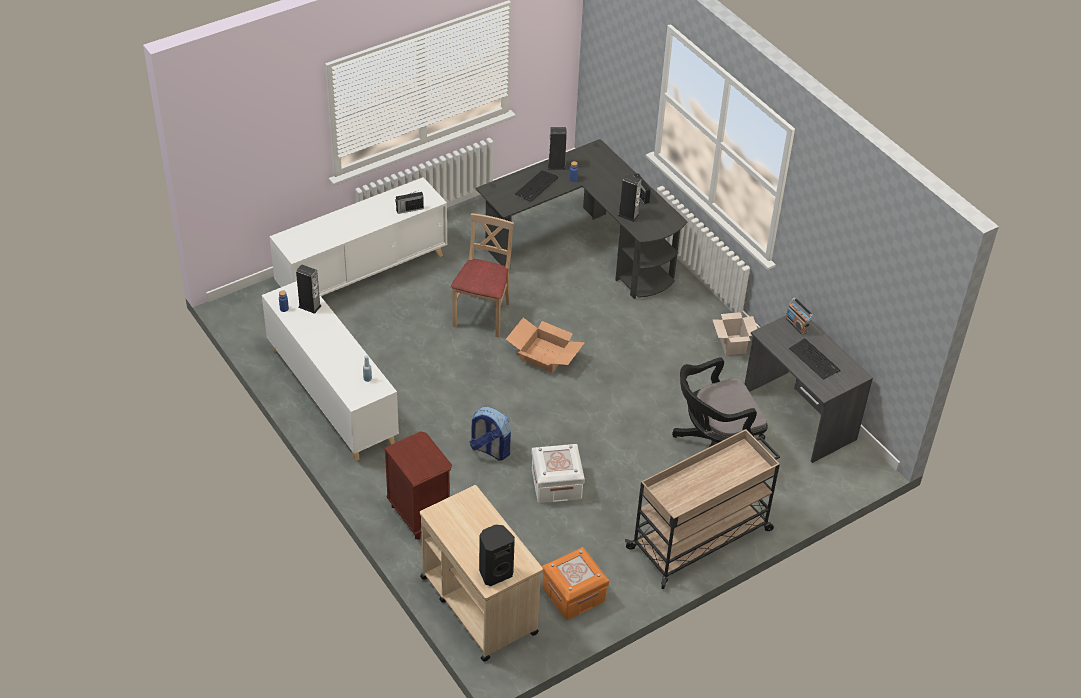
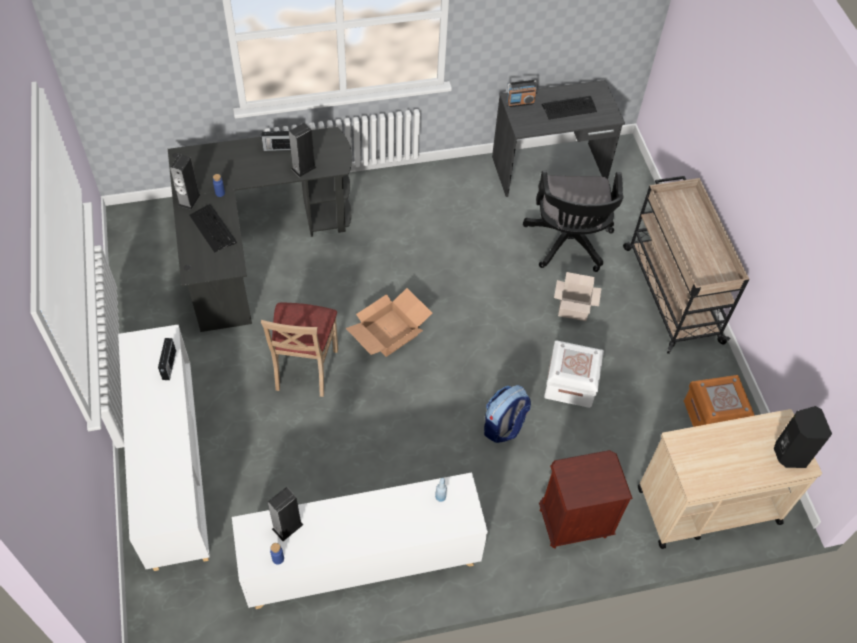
camera: 70 degrees left, 10 degrees up
beige chair [451,213,514,338] -> beige chair turned 120 degrees counterclockwise [261,303,338,397]
cardboard box [712,312,757,355] -> cardboard box moved to [554,272,601,321]

